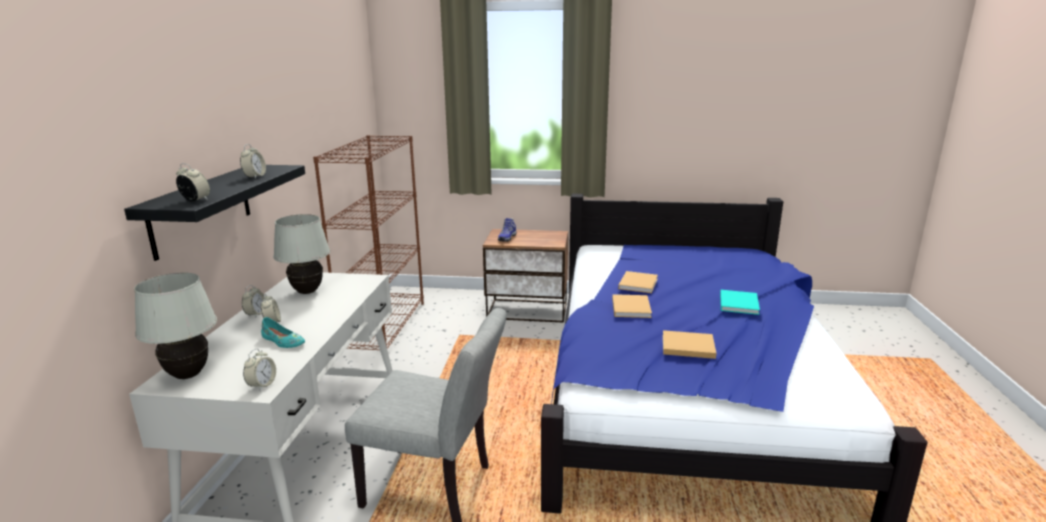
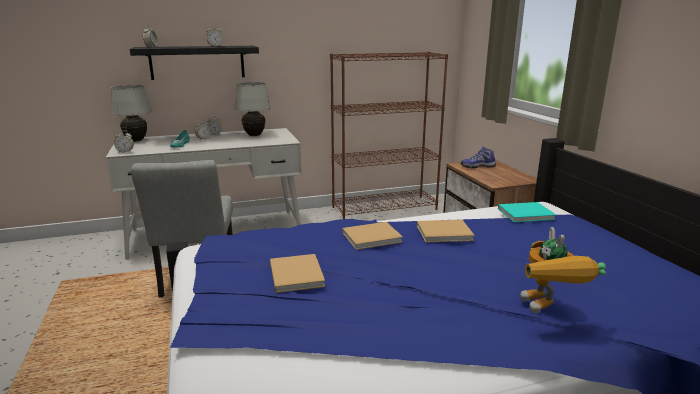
camera: 65 degrees right, 0 degrees up
turquoise book [720,290,760,315] -> turquoise book moved to [498,202,556,222]
none -> toy robot [520,227,606,313]

